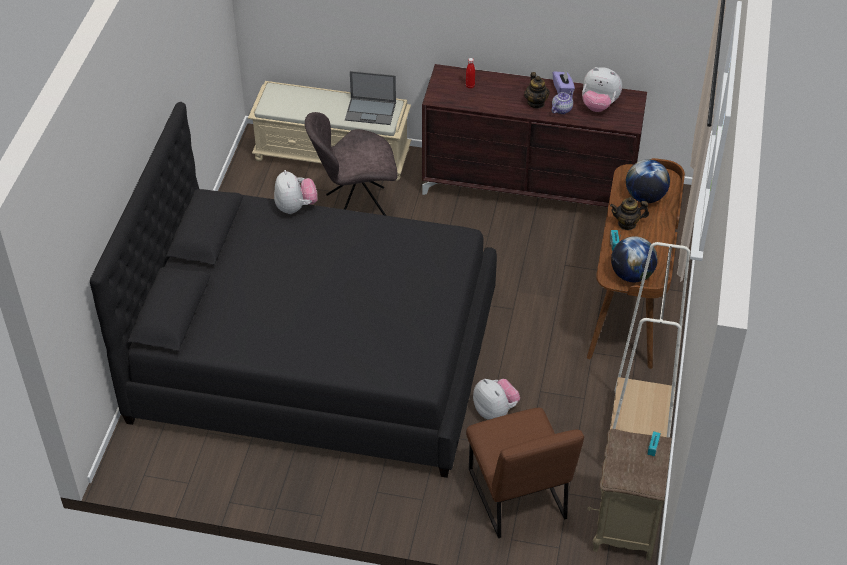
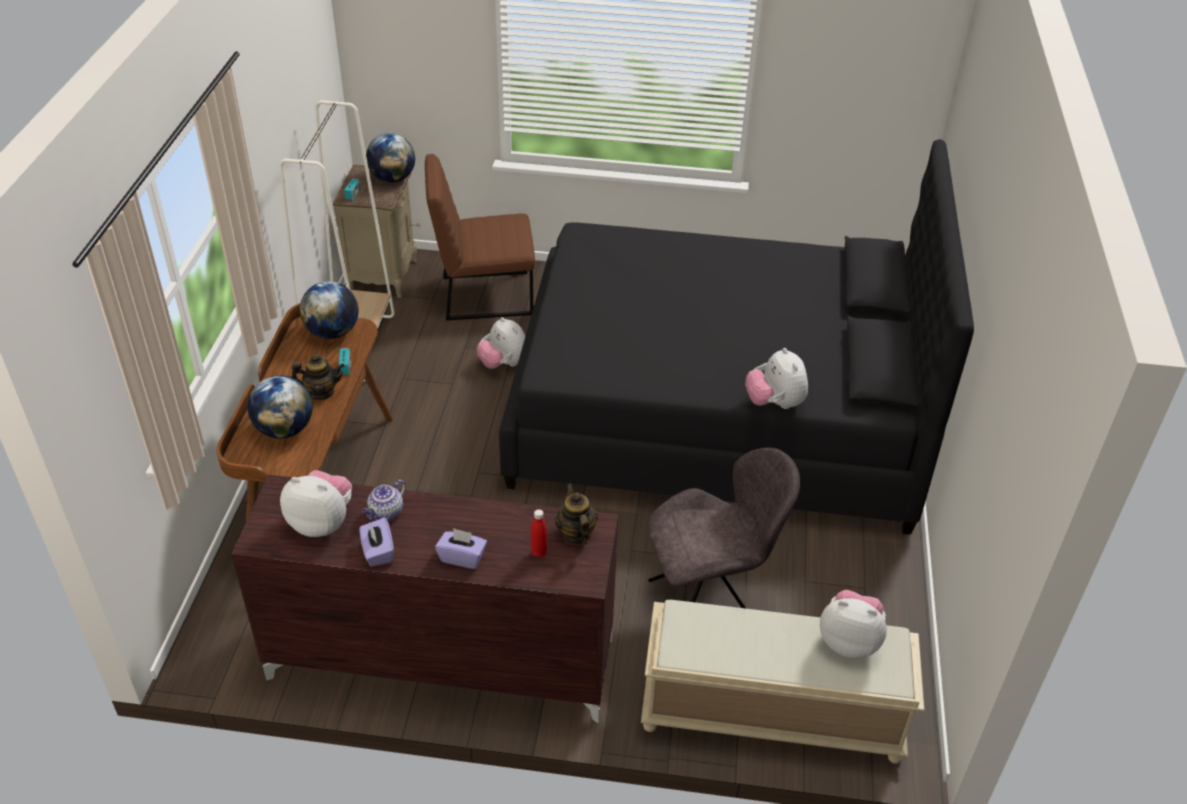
camera: 175 degrees right, 5 degrees down
laptop [345,71,396,125] -> none
brown chair [466,408,584,538] -> brown chair turned 75 degrees counterclockwise [425,154,535,321]
teapot [524,72,550,109] -> teapot moved to [555,484,598,545]
none -> globe [366,133,415,183]
none -> purple tissue box [435,528,487,569]
none -> plush toy [820,590,887,658]

